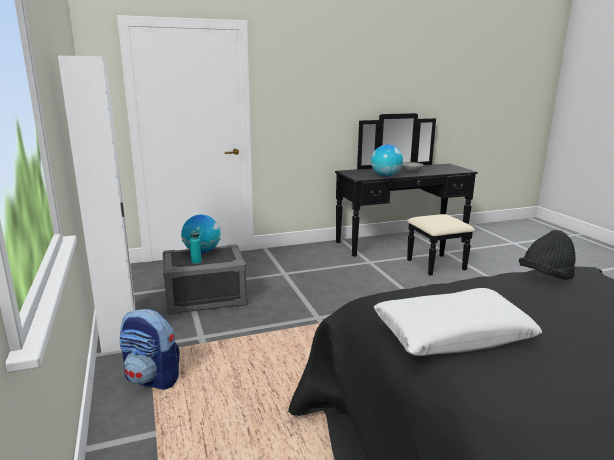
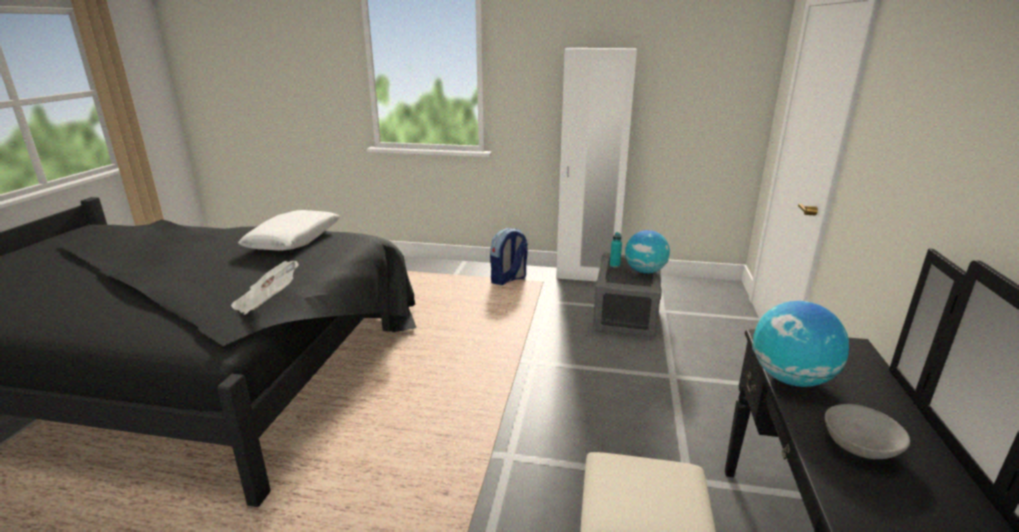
camera: 120 degrees right, 5 degrees up
black hat [519,230,576,280] -> newspaper [231,261,299,315]

